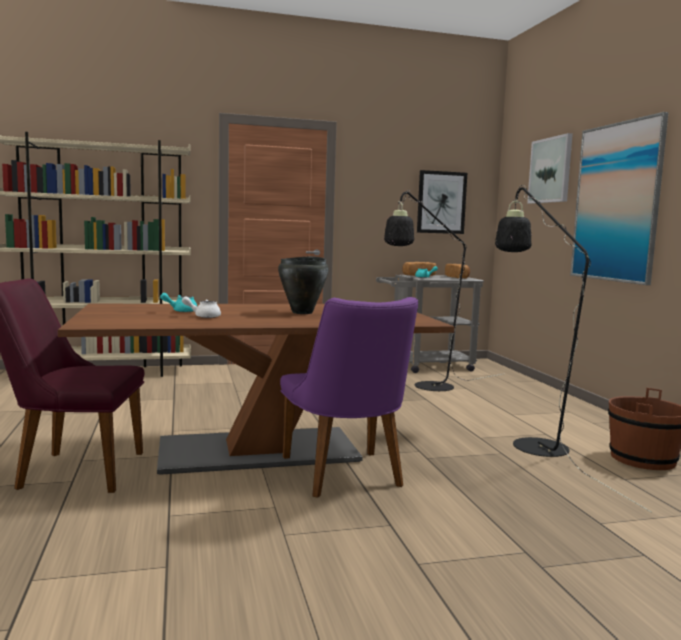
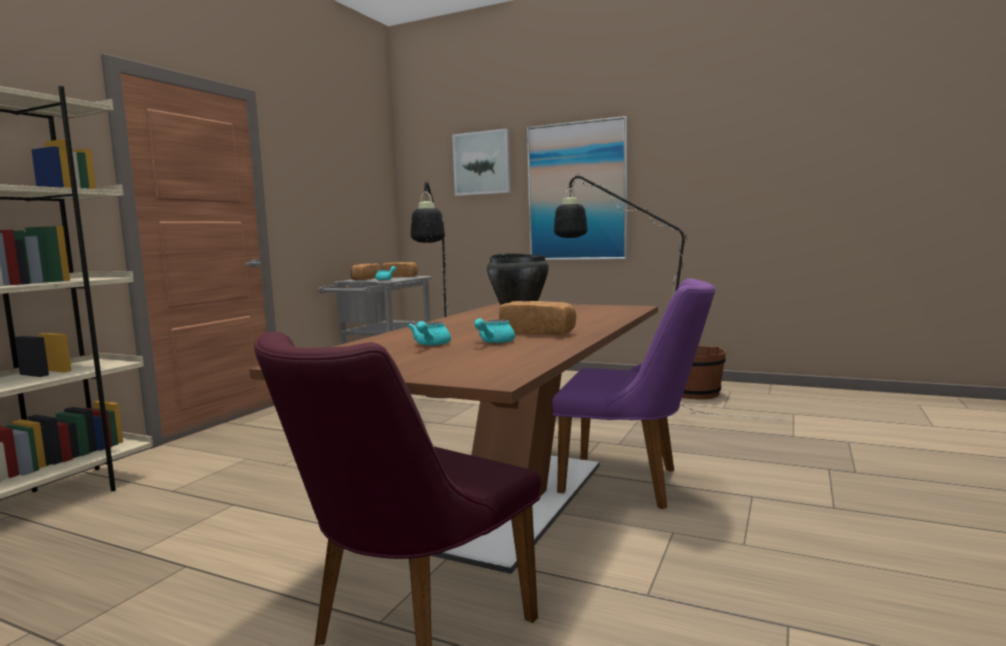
camera: 50 degrees left, 0 degrees up
white teapot [182,296,221,318] -> turquoise teapot [474,318,515,343]
picture [417,170,467,234] -> none
none -> bread [499,301,576,335]

